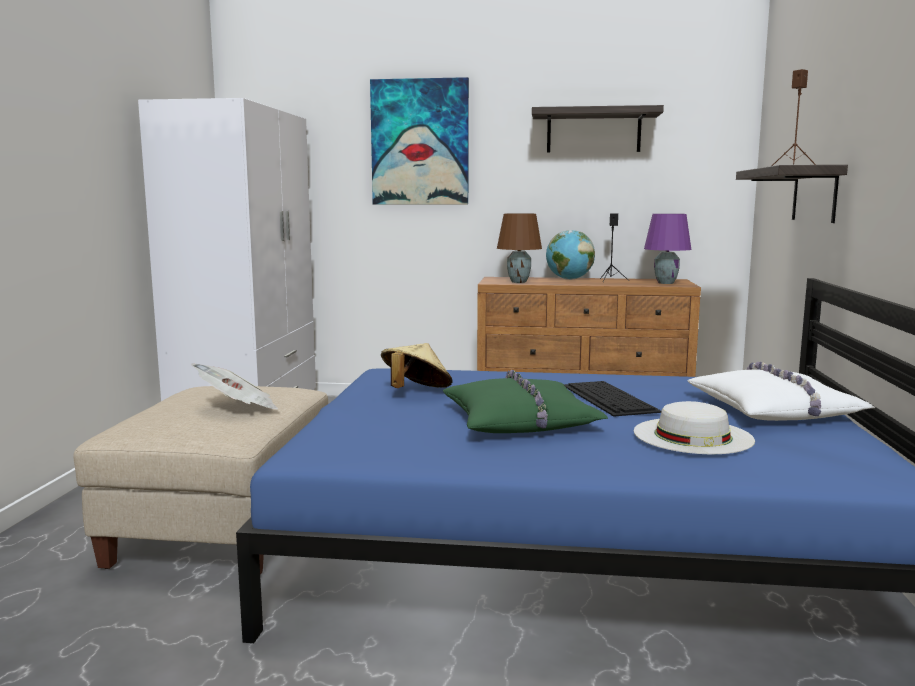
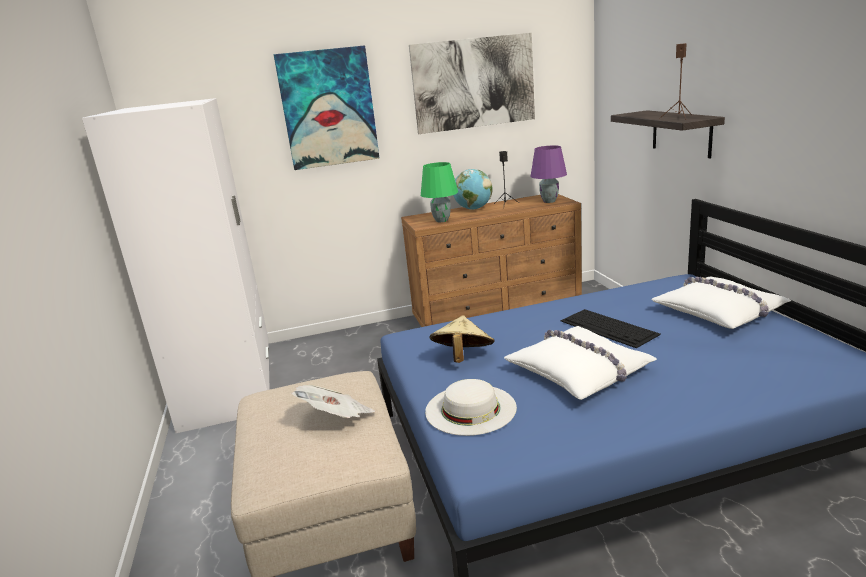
camera: 20 degrees left, 10 degrees up
green pillow [443,370,608,433] -> white pillow [504,326,657,400]
brown table lamp [497,213,542,283] -> green table lamp [421,162,458,222]
shelf [532,105,664,153] -> picture [409,33,535,134]
white hat [634,401,755,454] -> white hat moved to [425,379,517,436]

